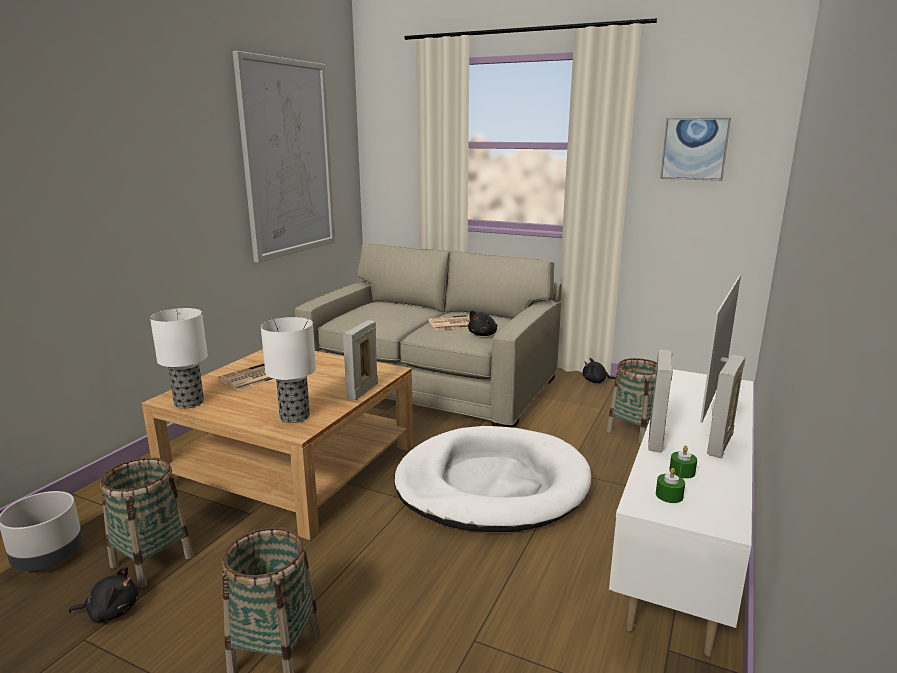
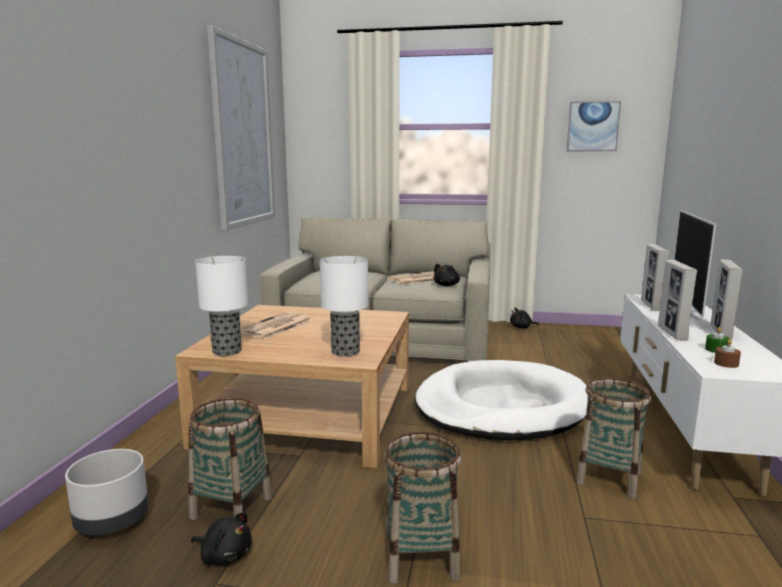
camera: 15 degrees left, 5 degrees down
black plush toy [69,567,138,623] -> black plush toy turned 45 degrees clockwise [191,512,252,565]
picture frame [343,320,378,400] -> picture frame moved to [641,244,669,311]
basket [607,358,657,444] -> basket moved to [576,377,651,498]
green candle [656,468,685,503] -> brown candle [714,339,741,368]

